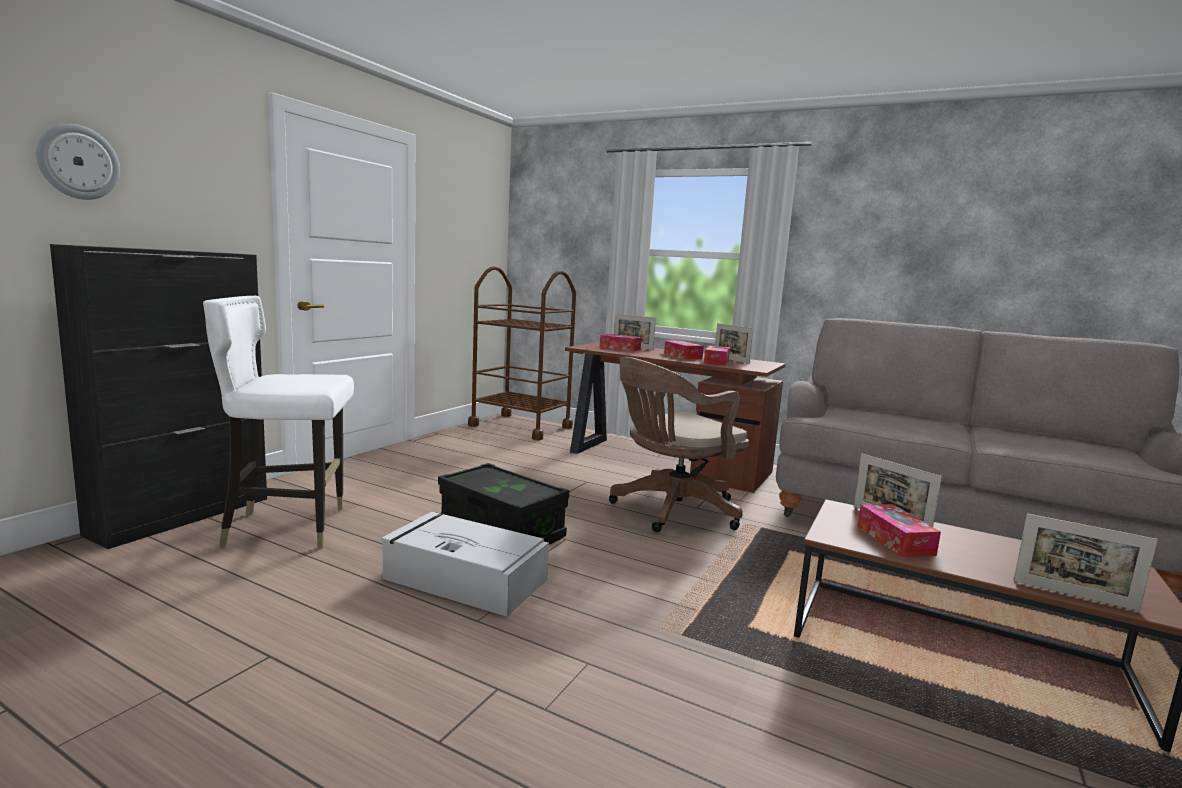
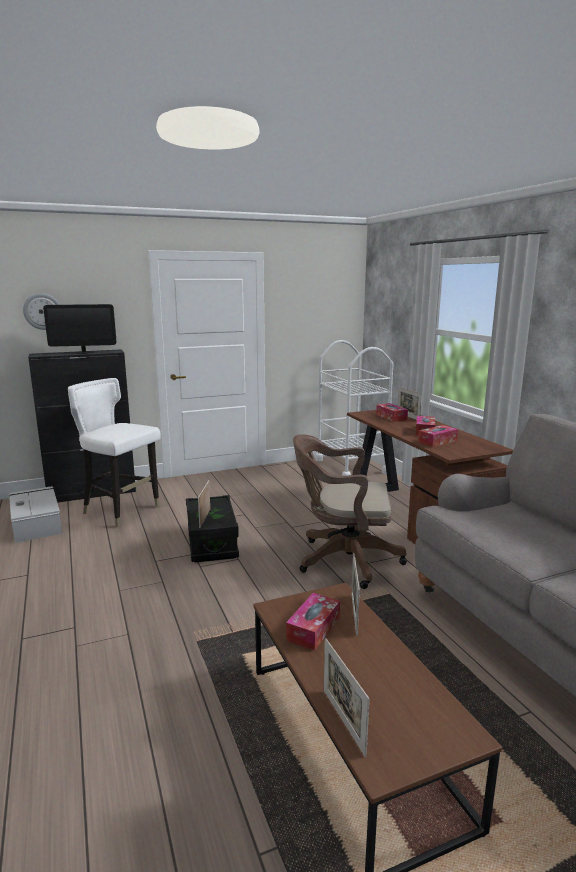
camera: 40 degrees right, 5 degrees up
grey storage box [381,512,549,617] -> grey storage box moved to [9,486,62,543]
brown cart [468,266,576,440] -> white cart [315,340,393,476]
picture frame [715,323,753,363] -> picture frame moved to [198,480,210,528]
none -> monitor [43,304,116,354]

